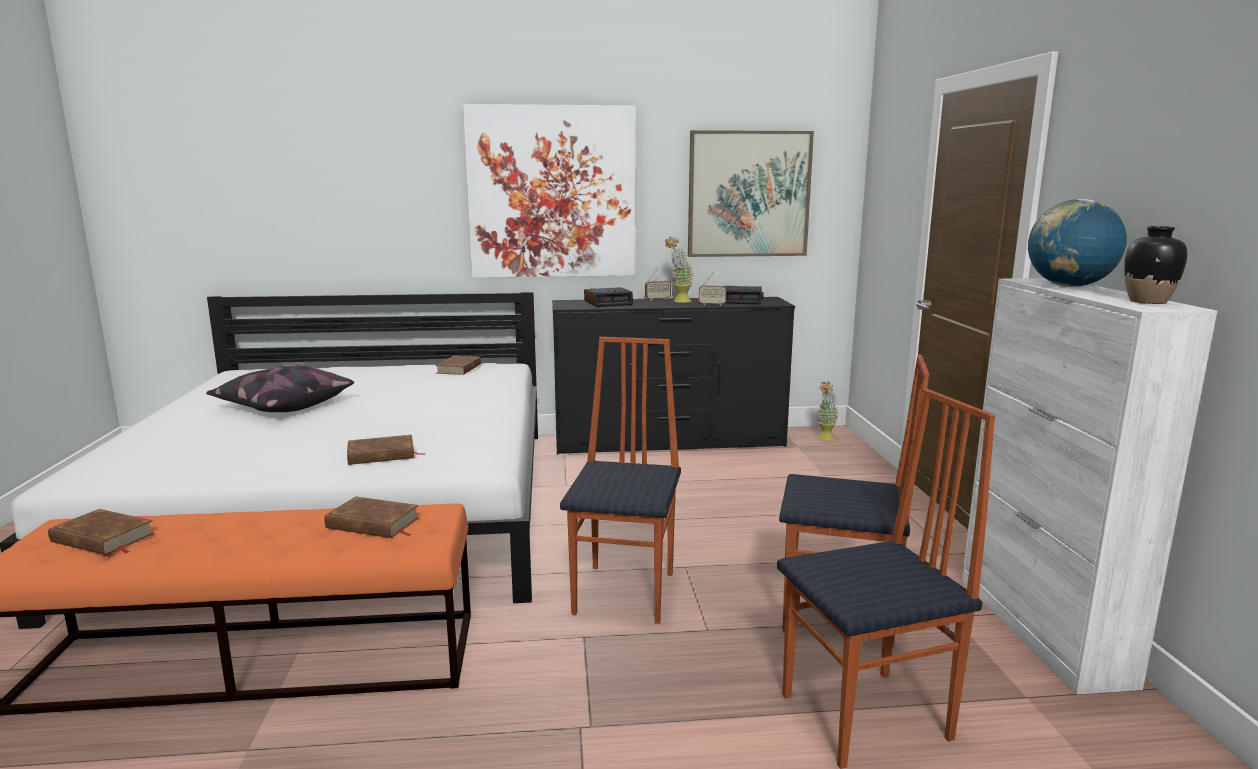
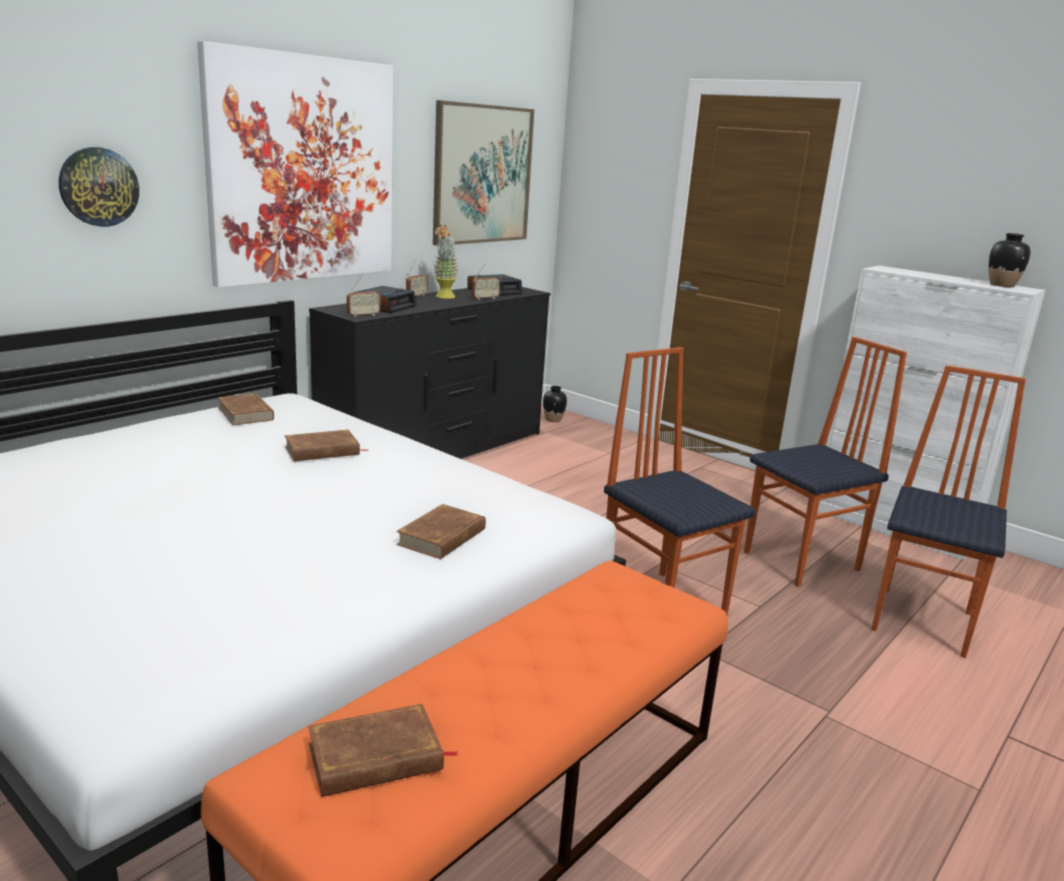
camera: 45 degrees left, 5 degrees up
pillow [206,364,354,412] -> none
brown book [325,497,420,538] -> brown book moved to [285,430,368,461]
potted plant [817,382,839,440] -> black vase [543,386,567,422]
globe [1028,199,1127,287] -> none
none -> wall clock [59,147,139,227]
none -> radio [347,274,380,318]

